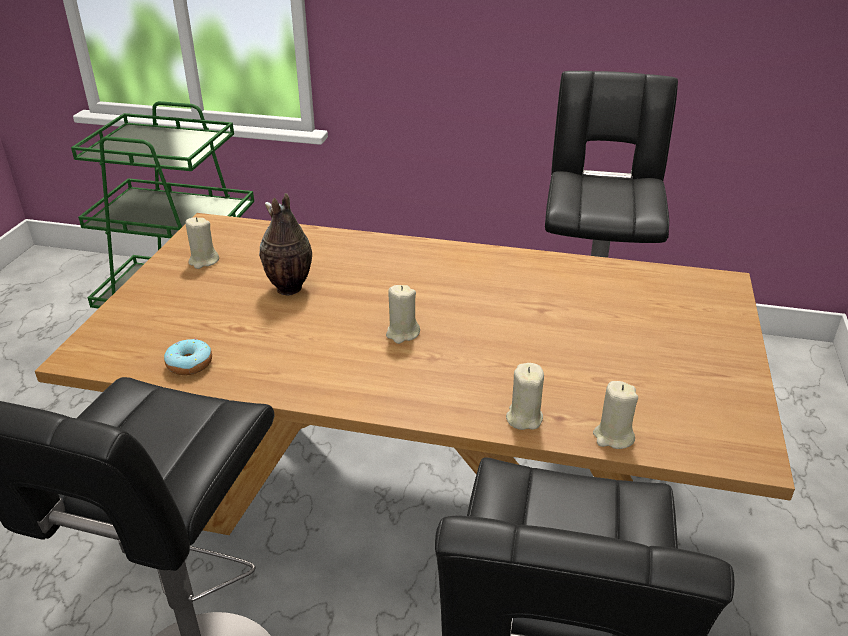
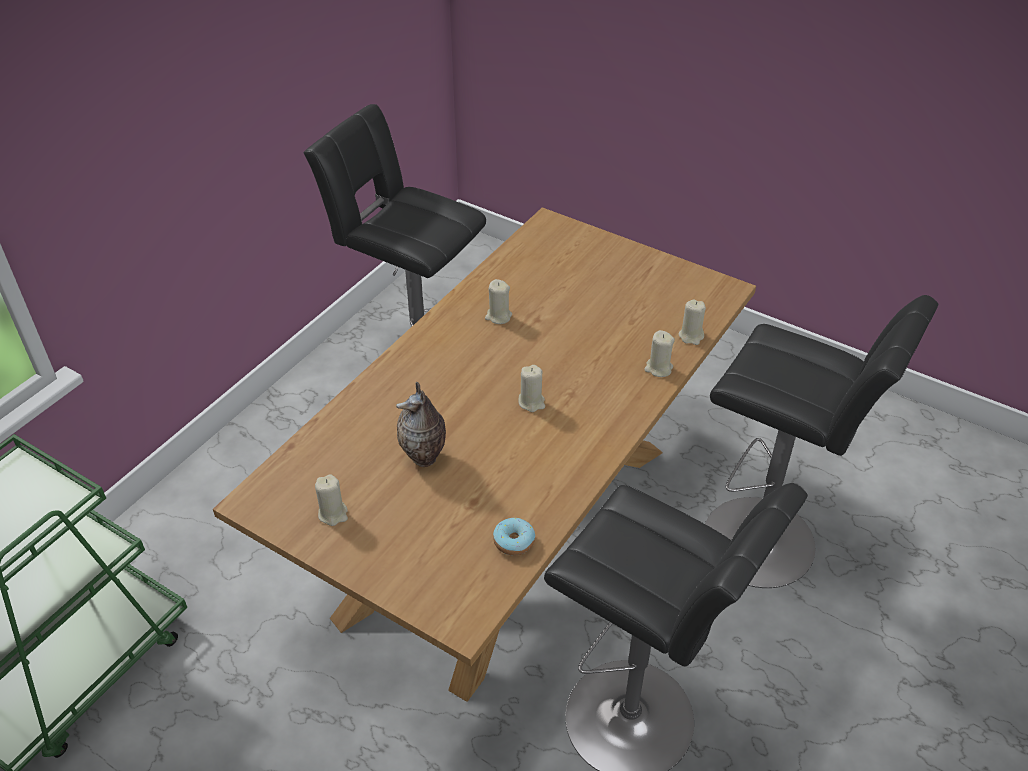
camera: 70 degrees left, 10 degrees up
none -> beige candle [485,279,512,324]

